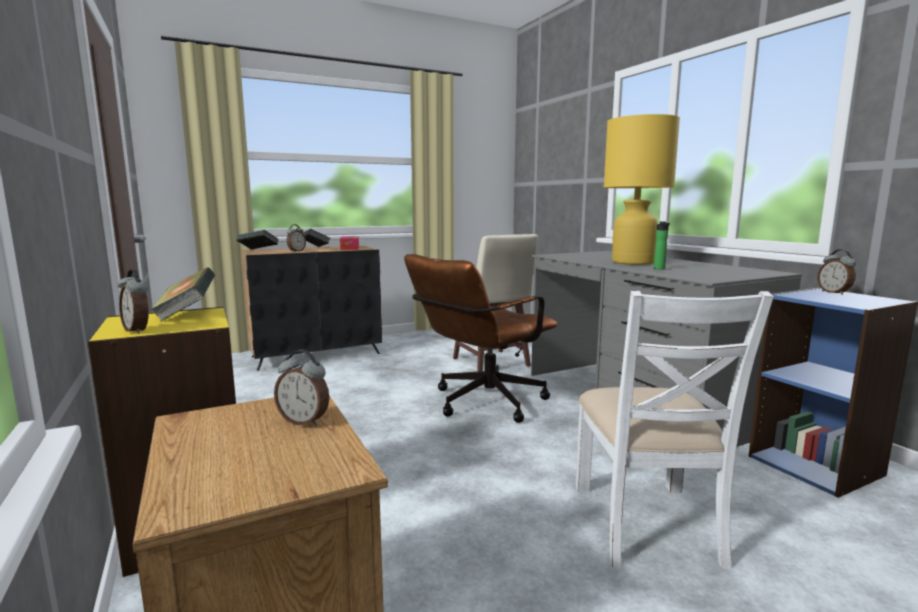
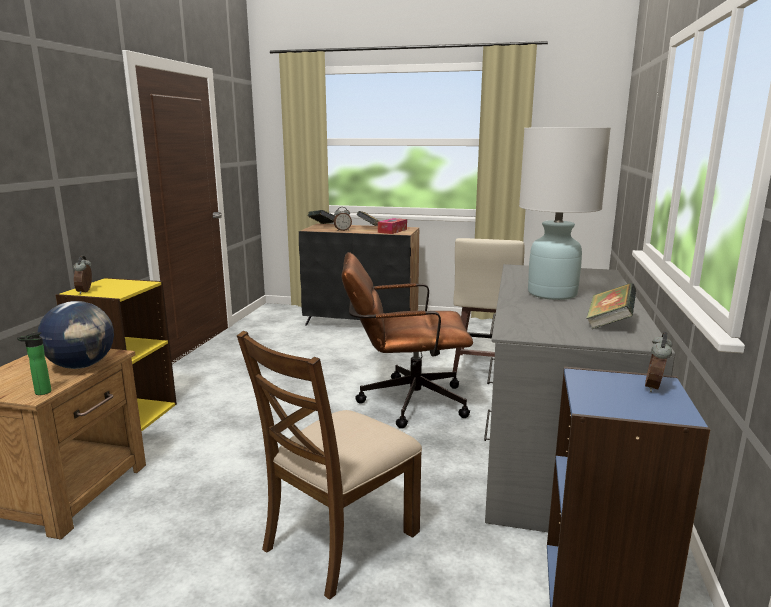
camera: 40 degrees right, 5 degrees up
book [150,267,215,321] -> book moved to [586,283,636,329]
alarm clock [274,350,329,426] -> globe [37,301,114,369]
white chair [576,291,774,569] -> brown chair [237,331,422,600]
yellow table lamp [604,114,680,265] -> white table lamp [519,127,611,300]
bottle [654,221,670,269] -> bottle moved to [17,332,51,395]

